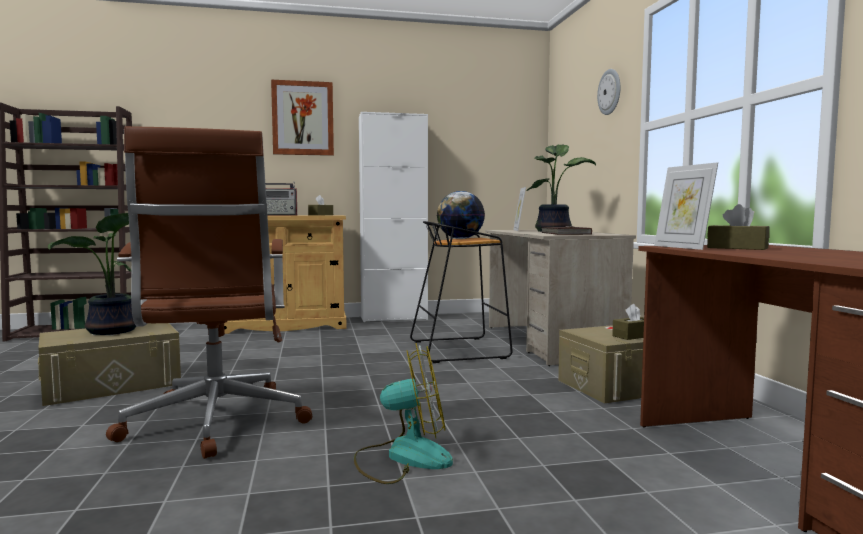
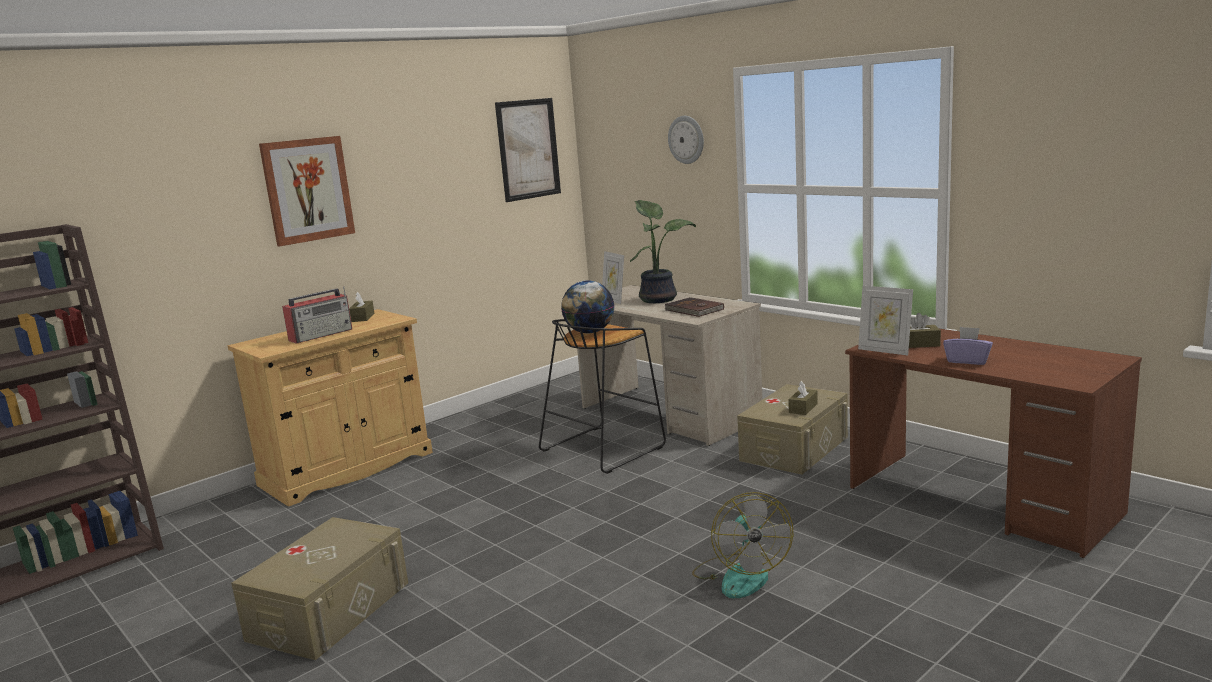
camera: 30 degrees left, 10 degrees up
potted plant [48,213,136,335] -> none
brown office chair [106,126,312,459] -> none
fan [354,343,453,484] -> fan turned 120 degrees clockwise [692,492,794,599]
white cabinet [359,112,428,322] -> none
none -> picture [495,98,561,202]
none -> purple tissue box [943,327,993,365]

